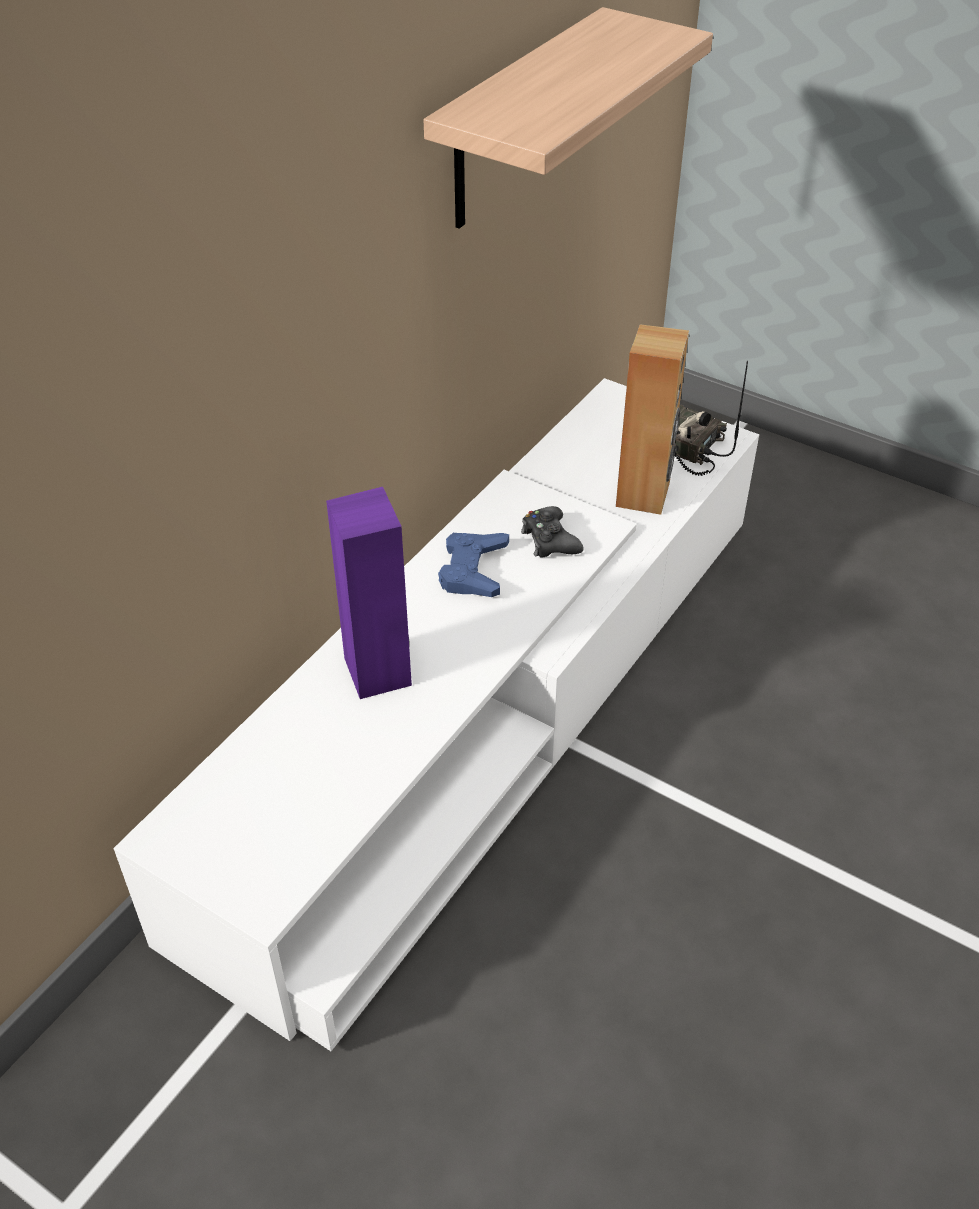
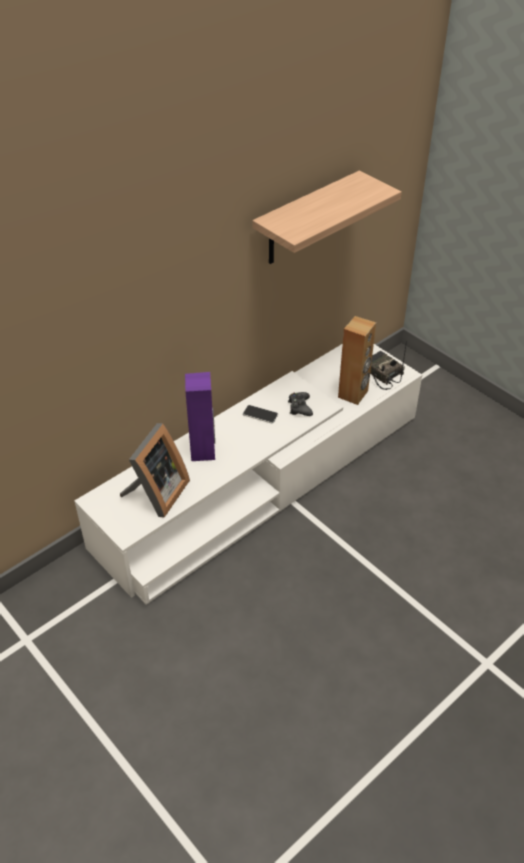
camera: 15 degrees right, 0 degrees up
blue game controller [438,533,509,597] -> phone [243,405,278,423]
none -> picture frame [120,423,190,517]

